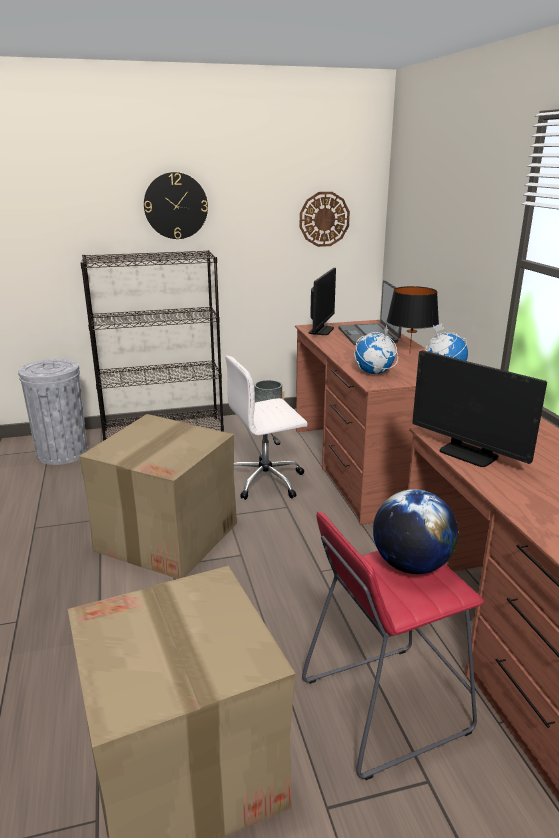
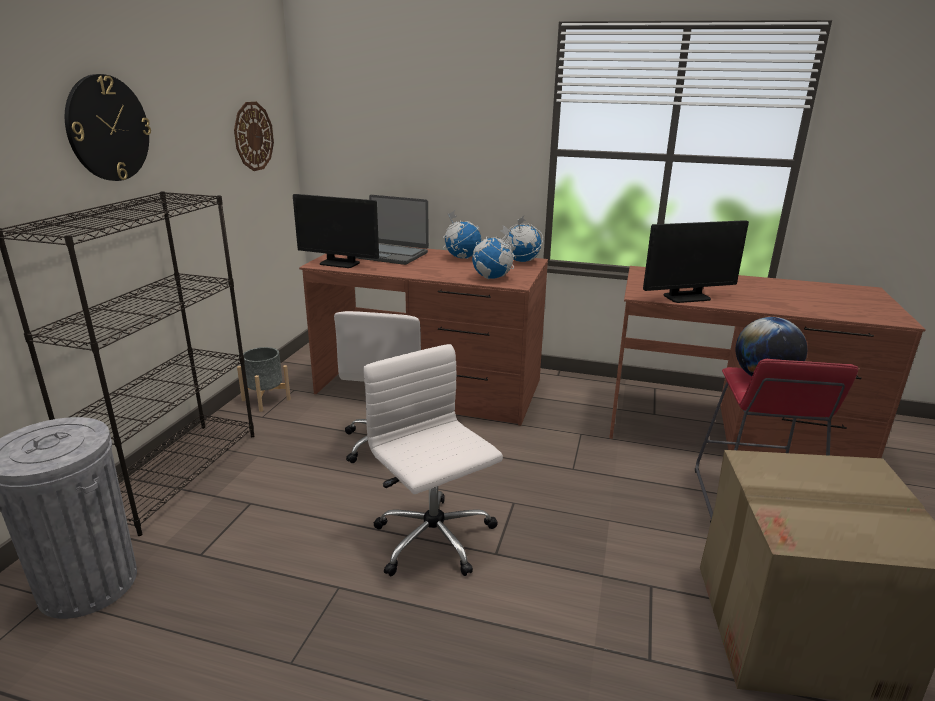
camera: 60 degrees left, 0 degrees up
cardboard box [79,414,237,579] -> white office chair [363,344,503,576]
monitor [309,268,336,335] -> monitor turned 150 degrees clockwise [293,194,379,268]
black table lamp [387,286,439,354] -> globe [443,211,481,259]

